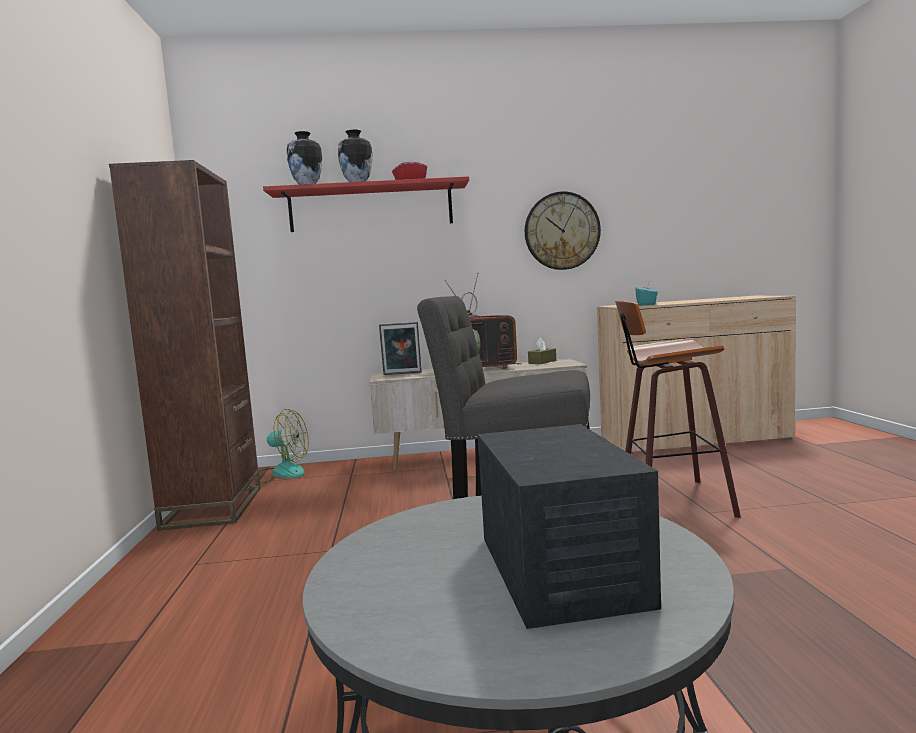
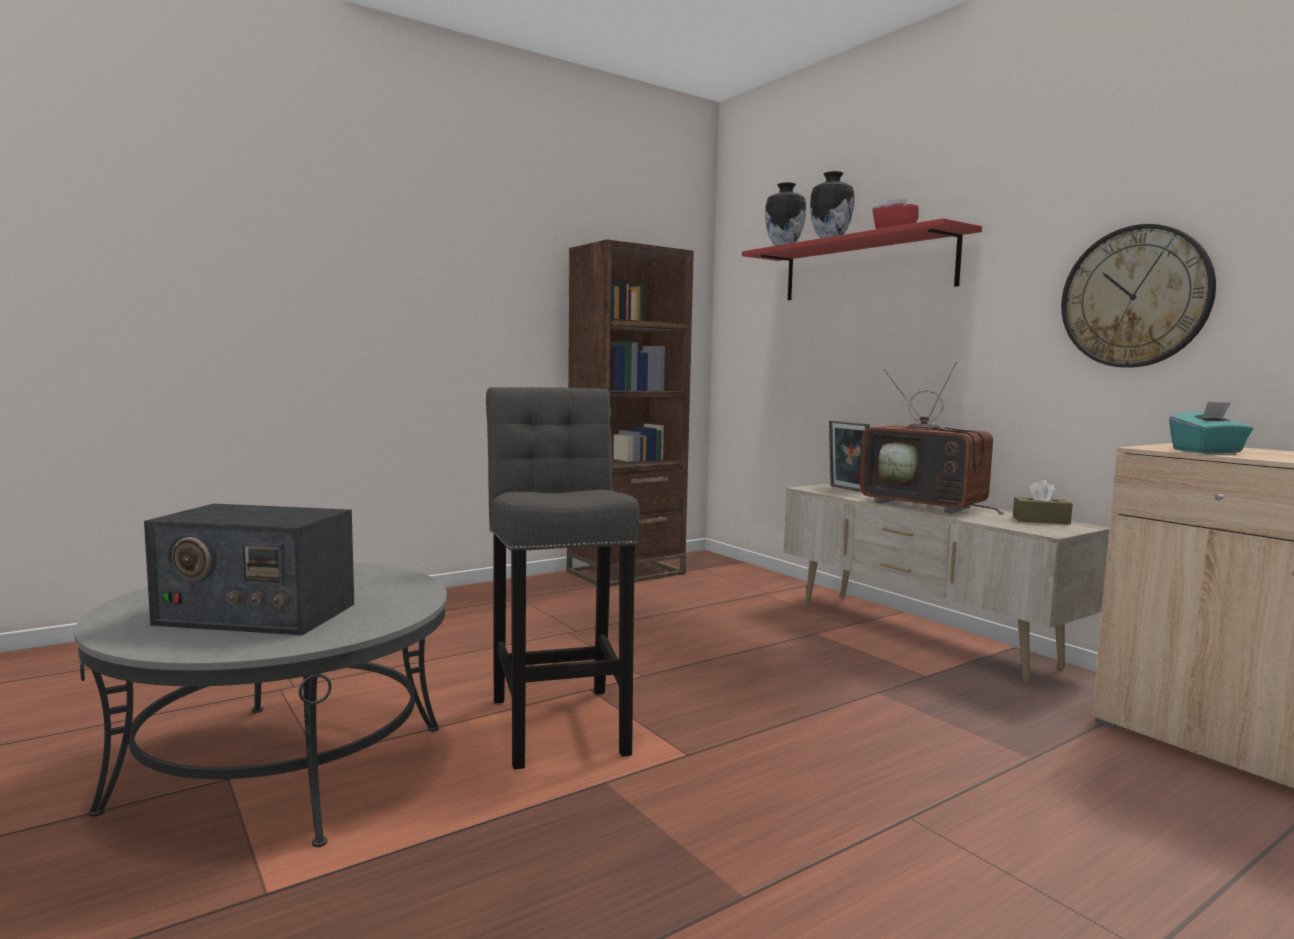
camera: 60 degrees right, 0 degrees up
fan [252,409,309,484] -> none
radio [478,424,661,629] -> radio turned 45 degrees clockwise [144,504,354,635]
stool [615,301,741,518] -> none

